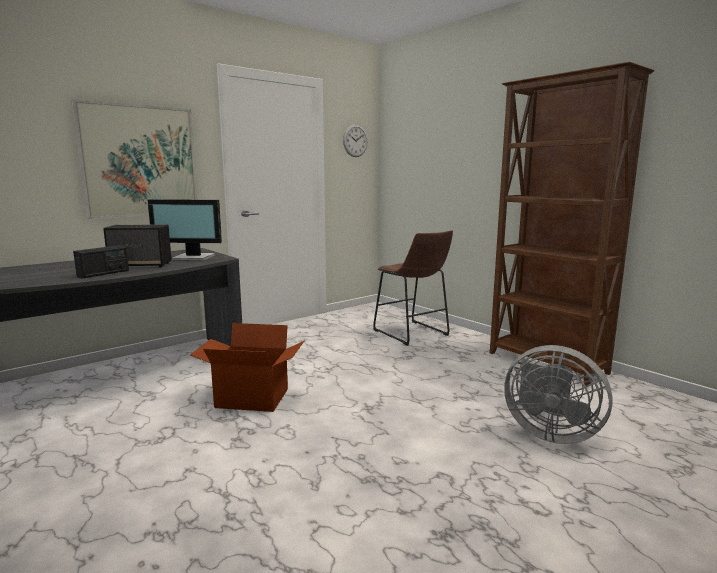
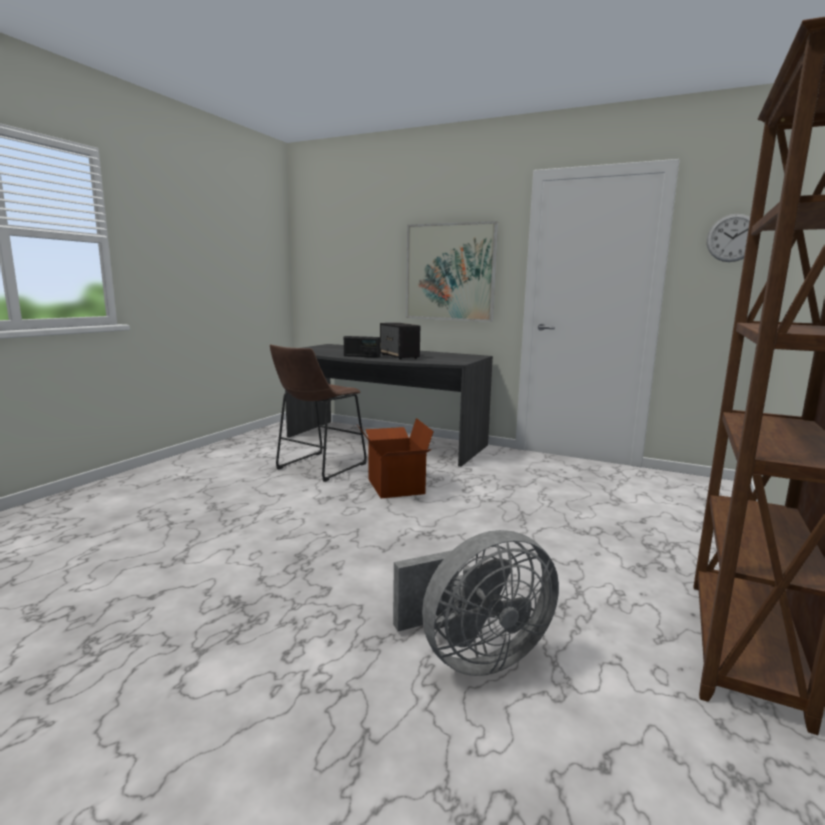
camera: 65 degrees right, 0 degrees up
monitor [148,199,222,261] -> none
brown stool [373,230,453,346] -> brown stool moved to [270,345,367,482]
grey fan [504,345,613,444] -> grey fan turned 120 degrees counterclockwise [393,530,559,676]

